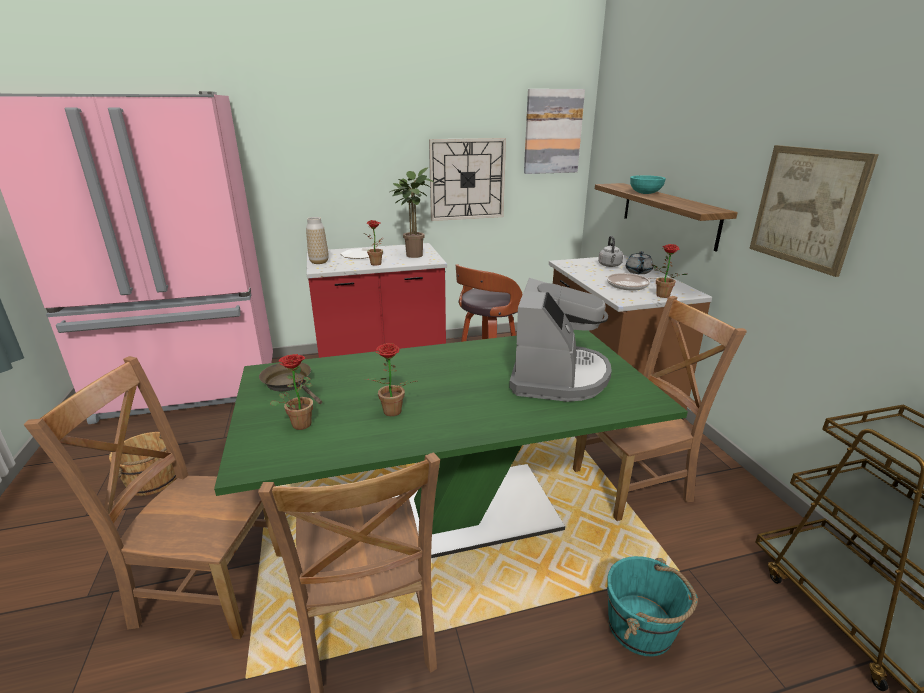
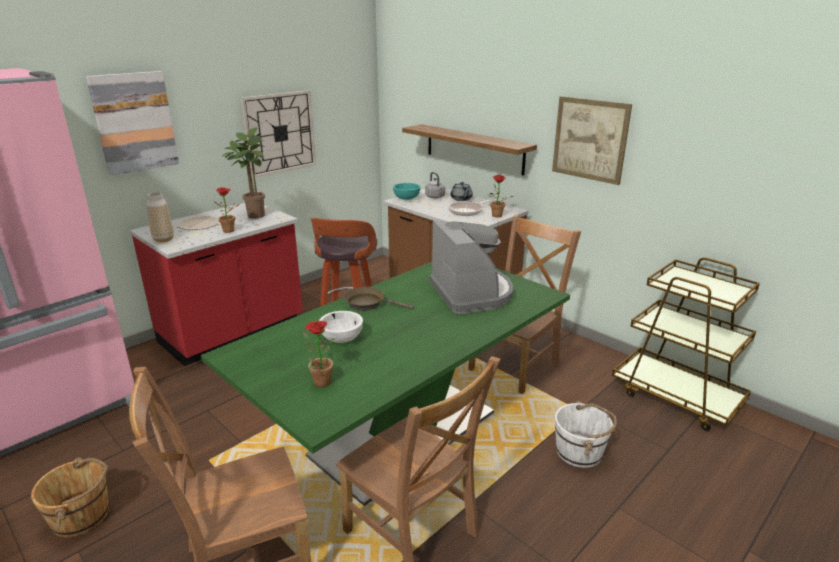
camera: 30 degrees left, 0 degrees up
brown frying pan [259,362,322,404] -> brown frying pan moved to [344,287,414,311]
potted plant [365,343,416,416] -> none
picture [524,89,585,174] -> picture moved to [86,71,179,176]
turquoise bucket [607,556,698,657] -> white bucket [555,401,617,468]
turquoise bowl [630,175,666,194] -> turquoise bowl moved to [393,183,420,200]
none -> white bowl [319,311,363,343]

